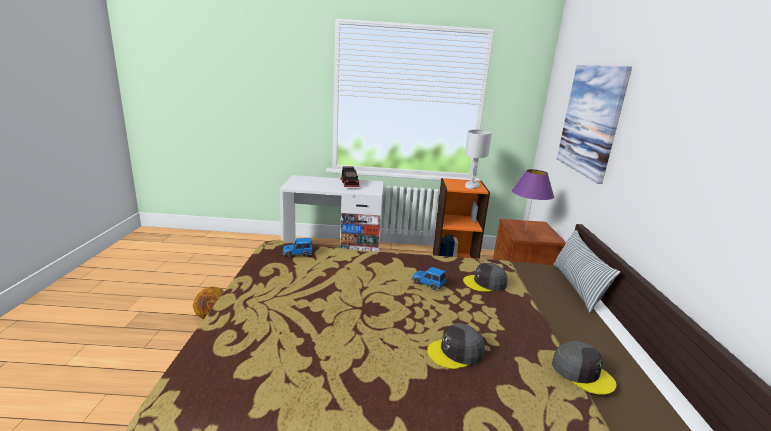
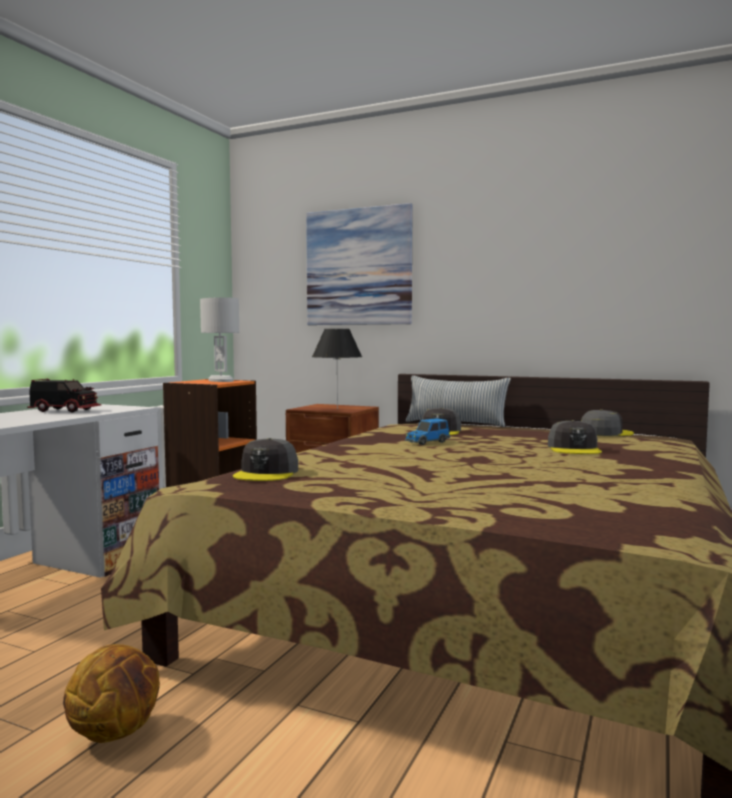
camera: 65 degrees left, 15 degrees down
toy car [283,238,312,257] -> grey cap [233,438,298,481]
purple table lamp [512,169,554,232] -> black table lamp [312,329,362,409]

